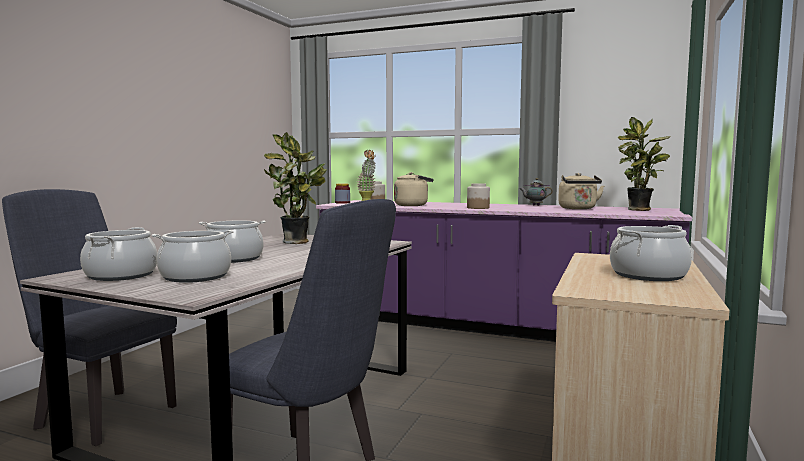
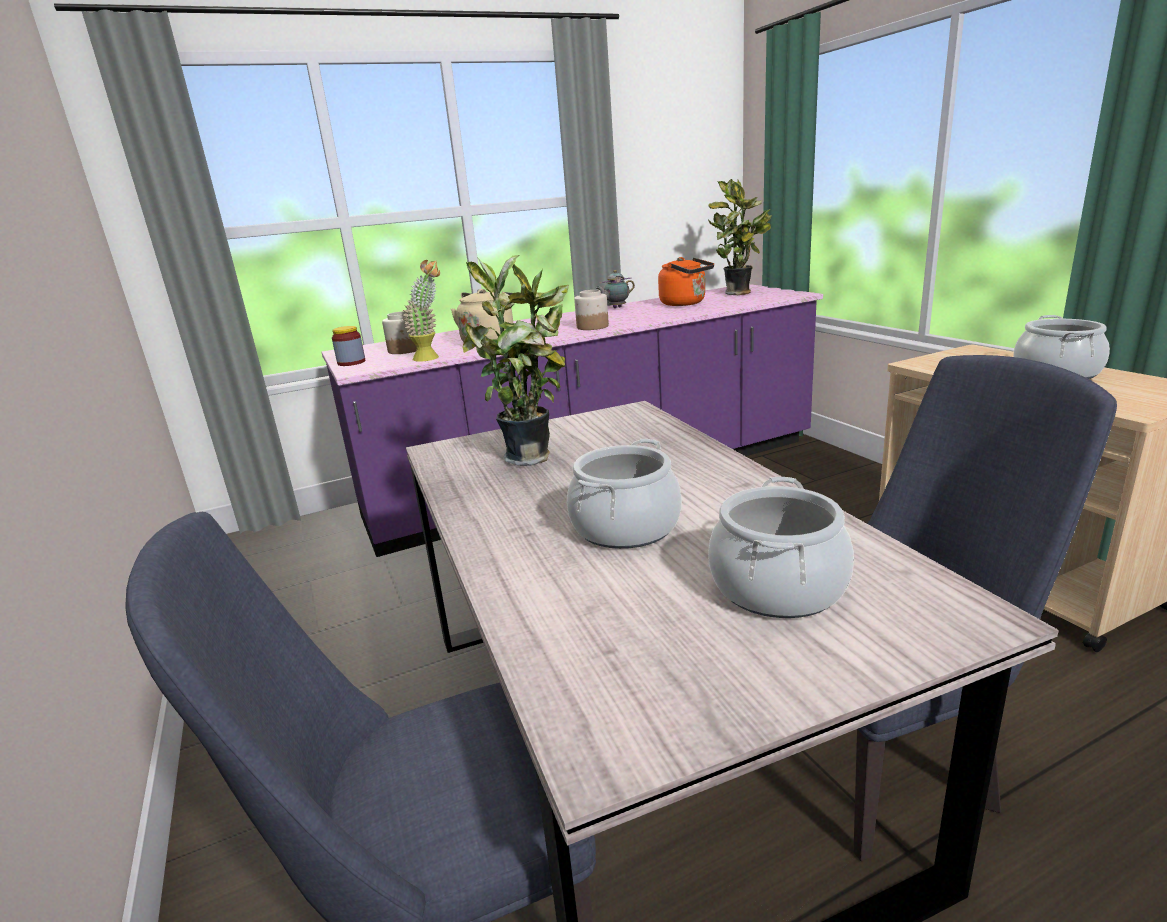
camera: 45 degrees left, 15 degrees up
cooking pot [80,227,157,281] -> none
beige kettle [558,173,604,209] -> orange kettle [658,257,714,306]

